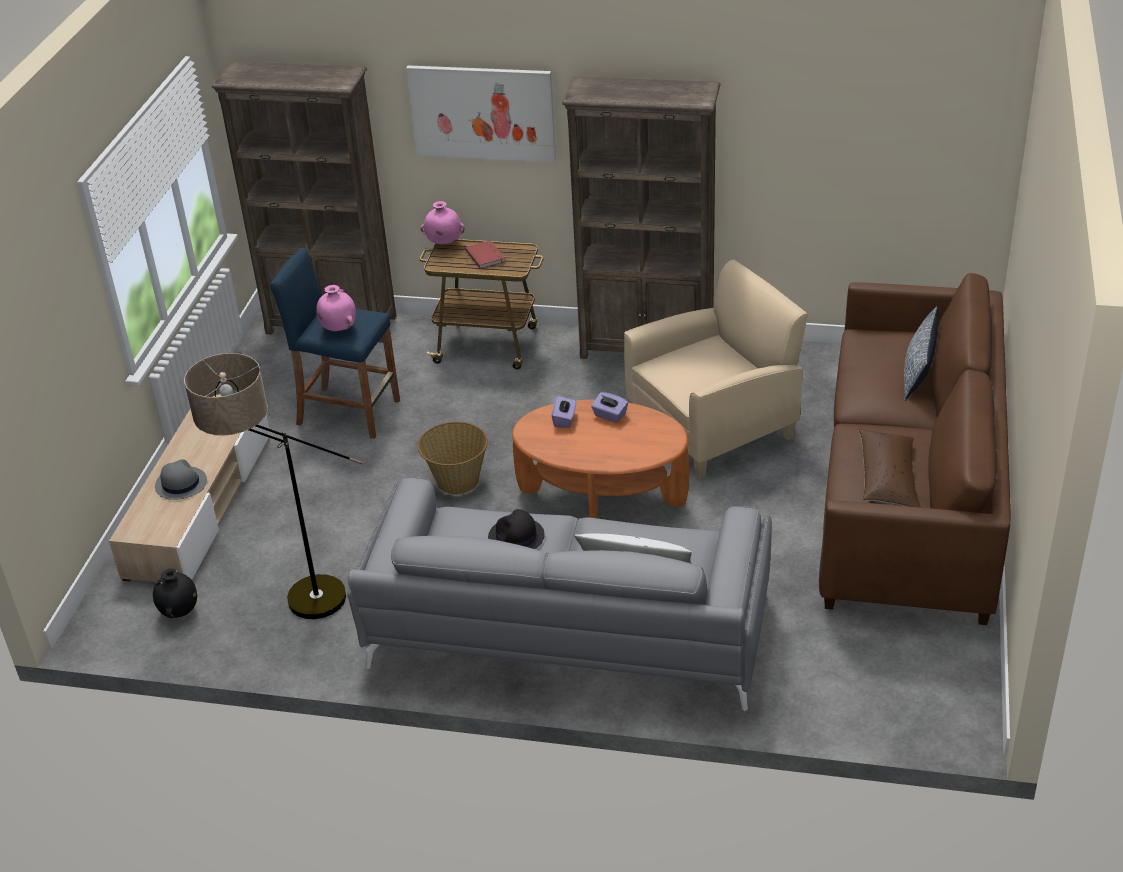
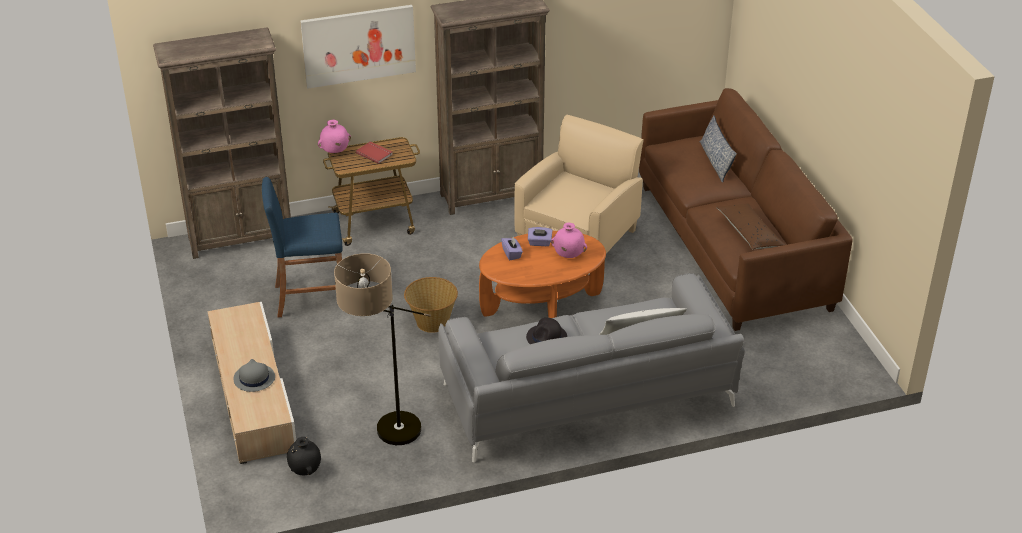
camera: 30 degrees left, 0 degrees up
pink vase [316,285,356,331] -> pink vase moved to [551,223,587,258]

